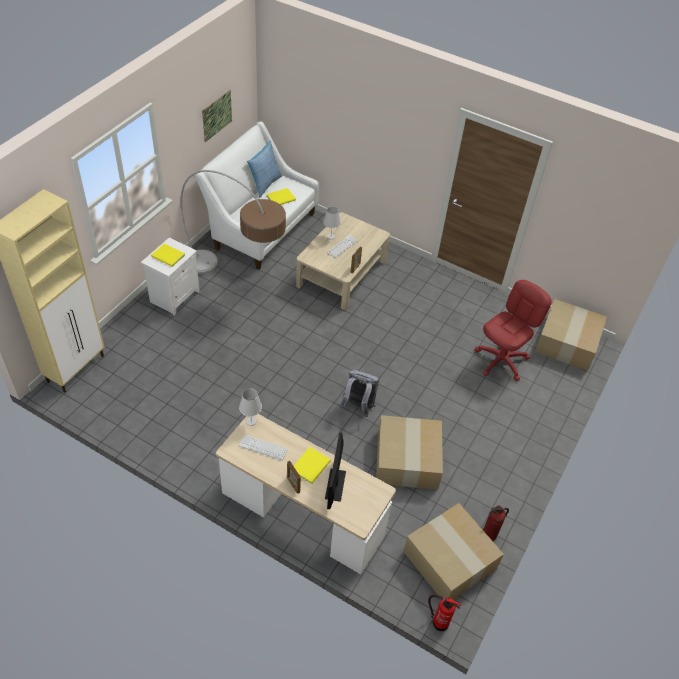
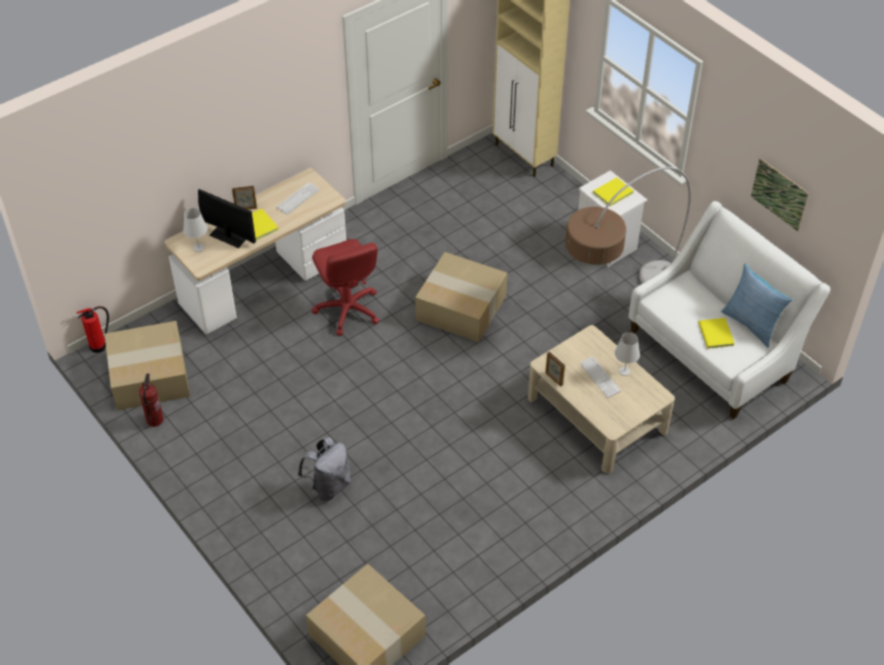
camera: 115 degrees right, 0 degrees up
white table lamp [239,389,262,426] -> white table lamp moved to [183,208,208,252]
grey backpack [340,370,379,417] -> grey backpack moved to [298,437,351,501]
cardboard box [376,415,443,490] -> cardboard box moved to [415,252,508,342]
red office chair [475,280,552,381] -> red office chair moved to [312,239,380,336]

